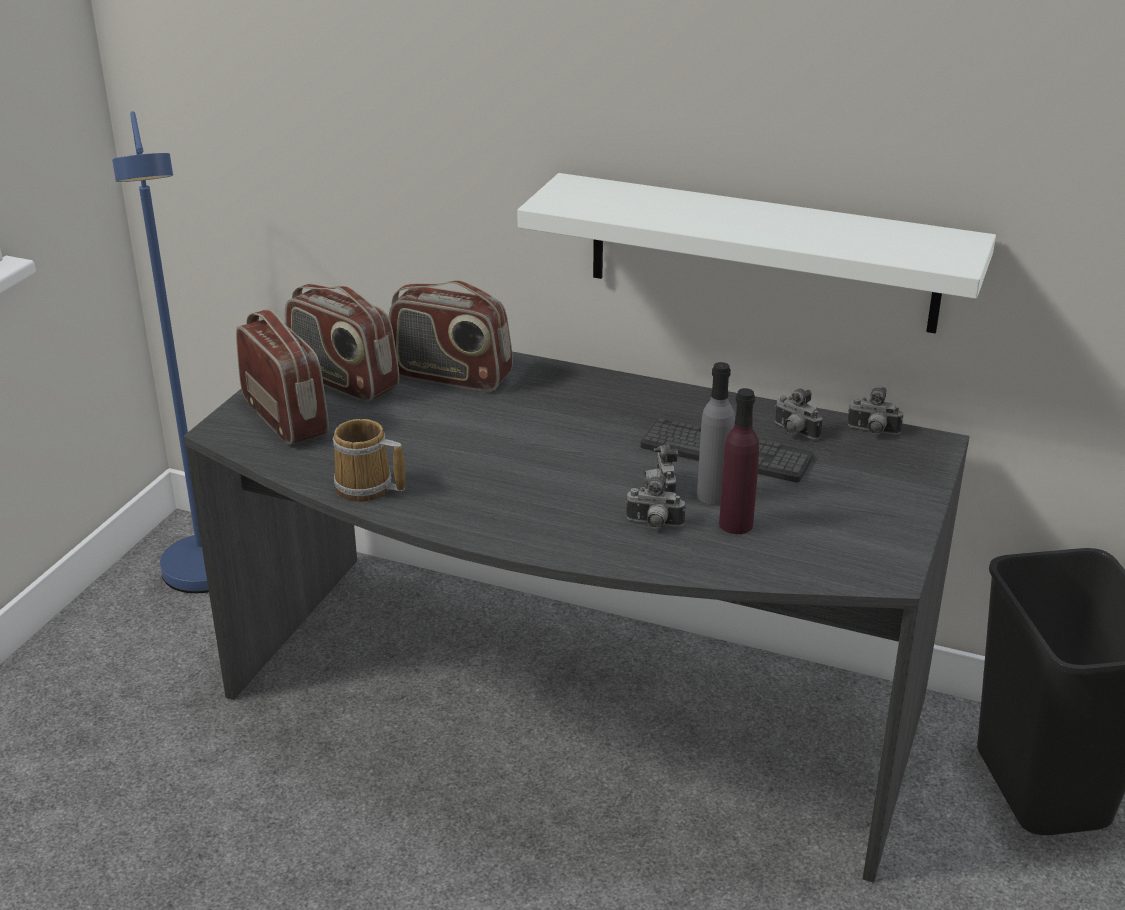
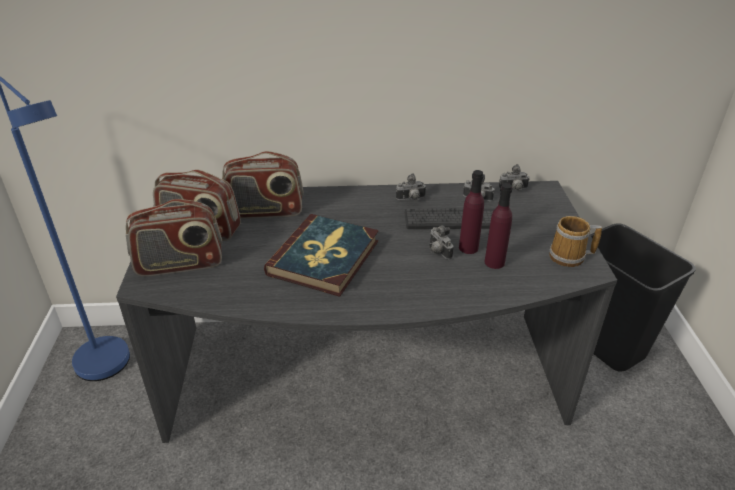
camera: 25 degrees left, 5 degrees up
radio [236,310,329,445] -> radio turned 135 degrees clockwise [126,199,222,276]
mug [333,419,406,502] -> mug moved to [549,216,602,267]
white shelf [517,173,996,334] -> none
camera [625,475,685,528] -> camera moved to [396,173,426,201]
grey bottle [697,362,735,505] -> purple bottle [459,170,484,254]
none -> book [264,214,379,297]

